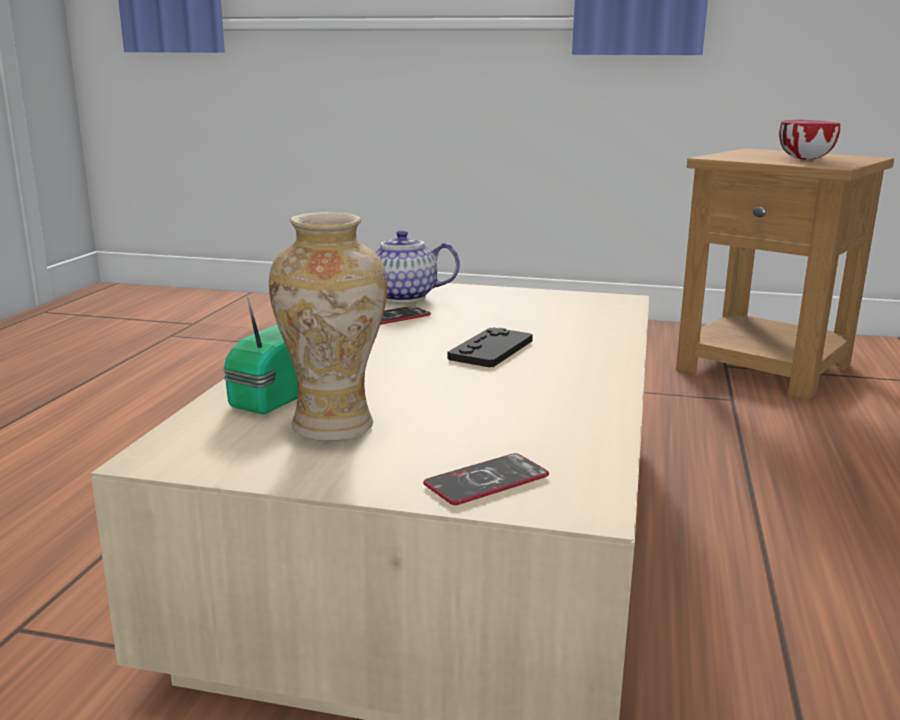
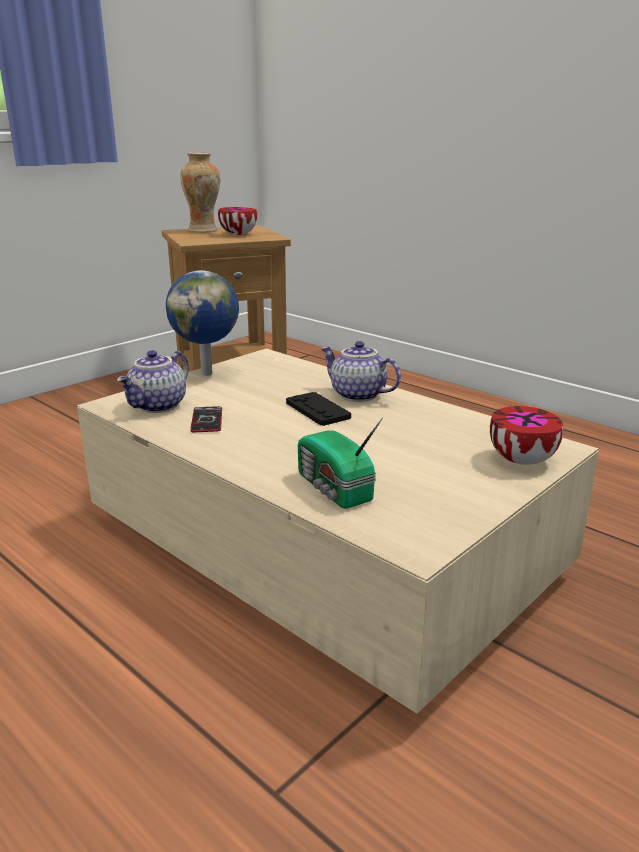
camera: 60 degrees left, 5 degrees up
vase [269,212,387,441] -> vase moved to [180,152,221,232]
phone [423,453,549,505] -> bowl [490,406,563,465]
none -> globe [166,270,239,376]
none -> teapot [321,341,401,402]

